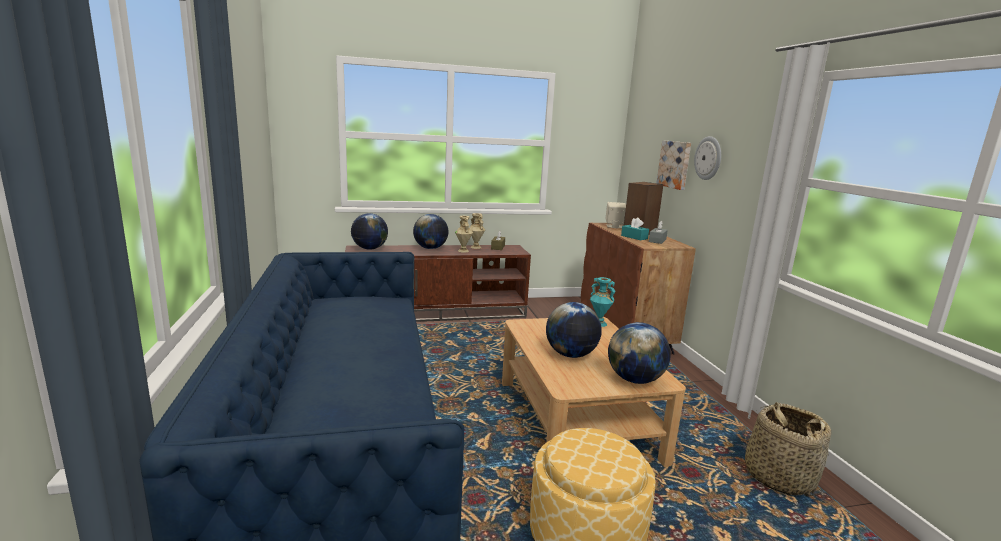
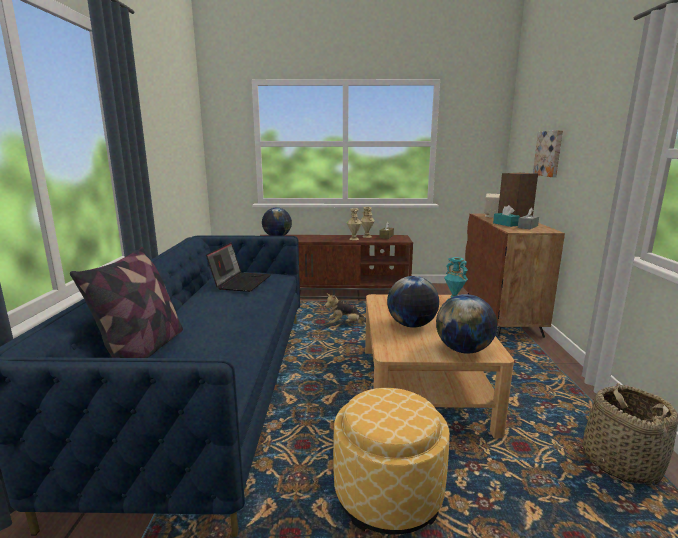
camera: 15 degrees right, 0 degrees up
globe [413,214,449,249] -> none
wall clock [694,136,721,180] -> none
none -> pillow [70,247,183,358]
none -> laptop [206,242,271,292]
none -> plush toy [325,293,366,324]

